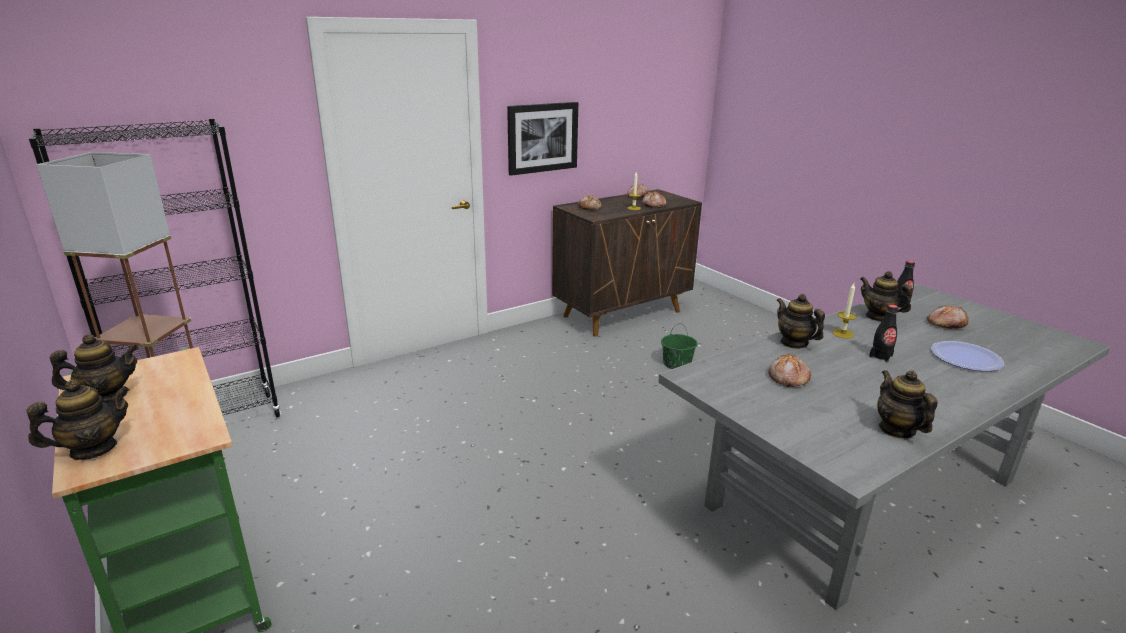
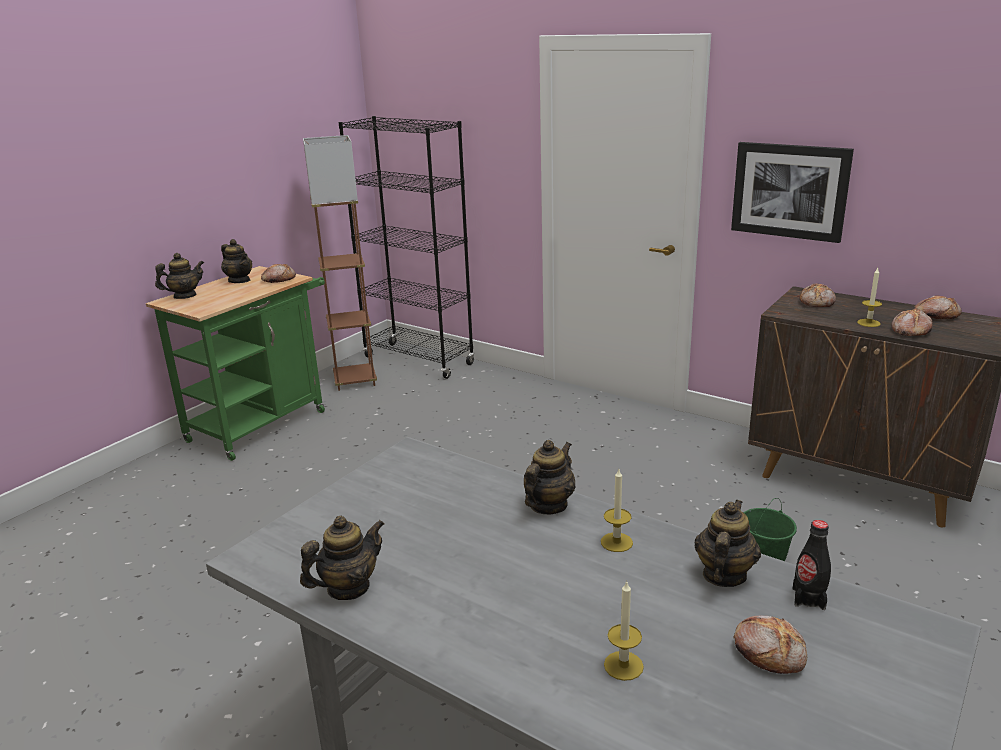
camera: 70 degrees right, 0 degrees up
teapot [27,380,130,460] -> teapot turned 60 degrees counterclockwise [155,253,204,299]
bread [769,353,811,387] -> bread moved to [261,264,296,283]
black bottle [869,304,898,362] -> none
plate [931,341,1005,371] -> candle [604,581,644,681]

